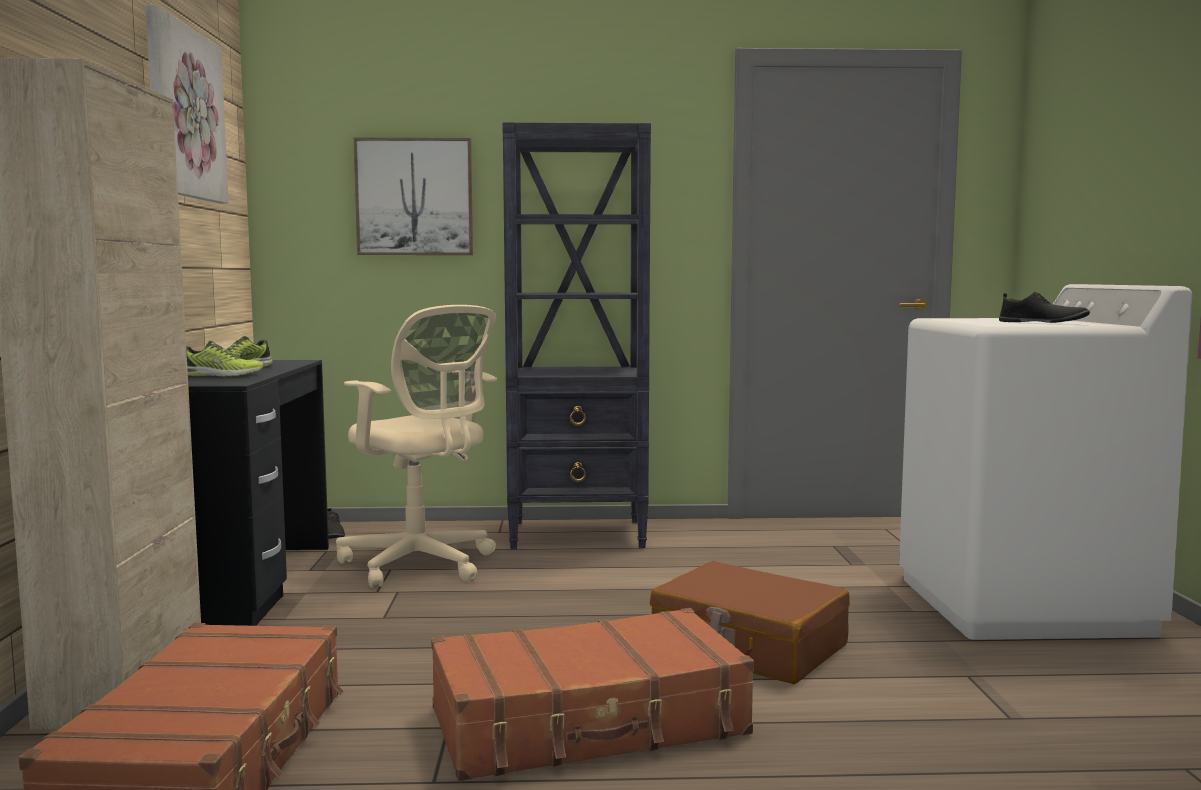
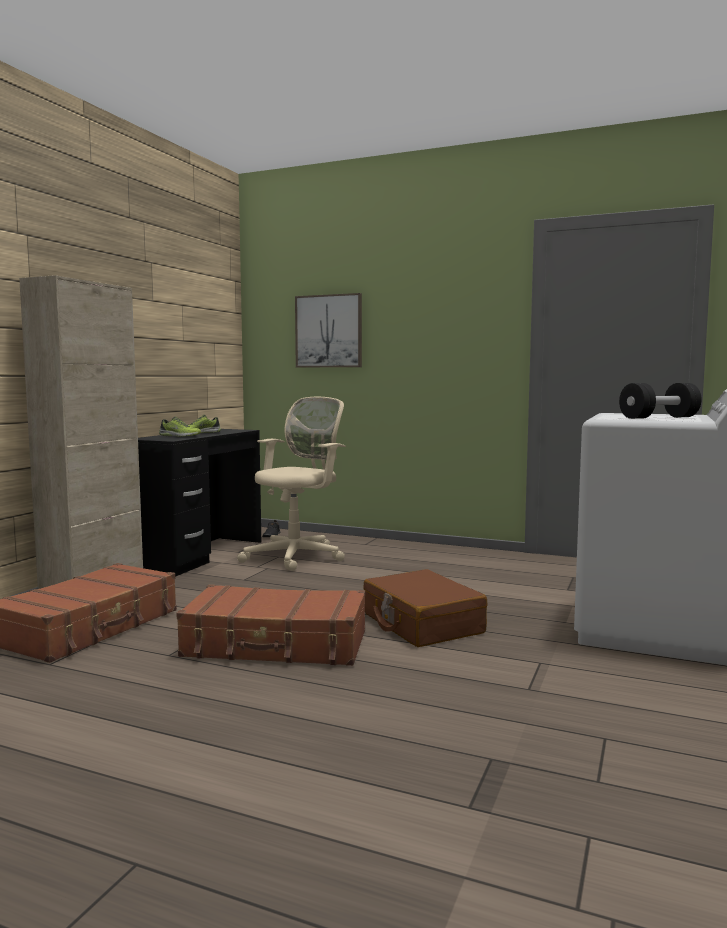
camera: 25 degrees right, 0 degrees up
picture [145,5,229,203] -> none
beige office chair [336,305,497,588] -> beige office chair turned 120 degrees counterclockwise [237,397,346,571]
black bookcase [502,122,651,549] -> none
black shoe [999,292,1090,323] -> black dumbbell [619,383,702,419]

